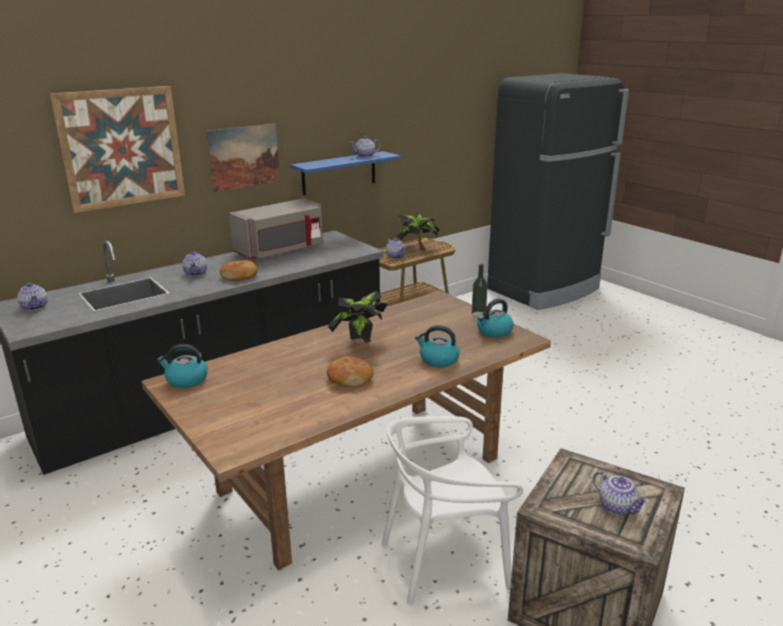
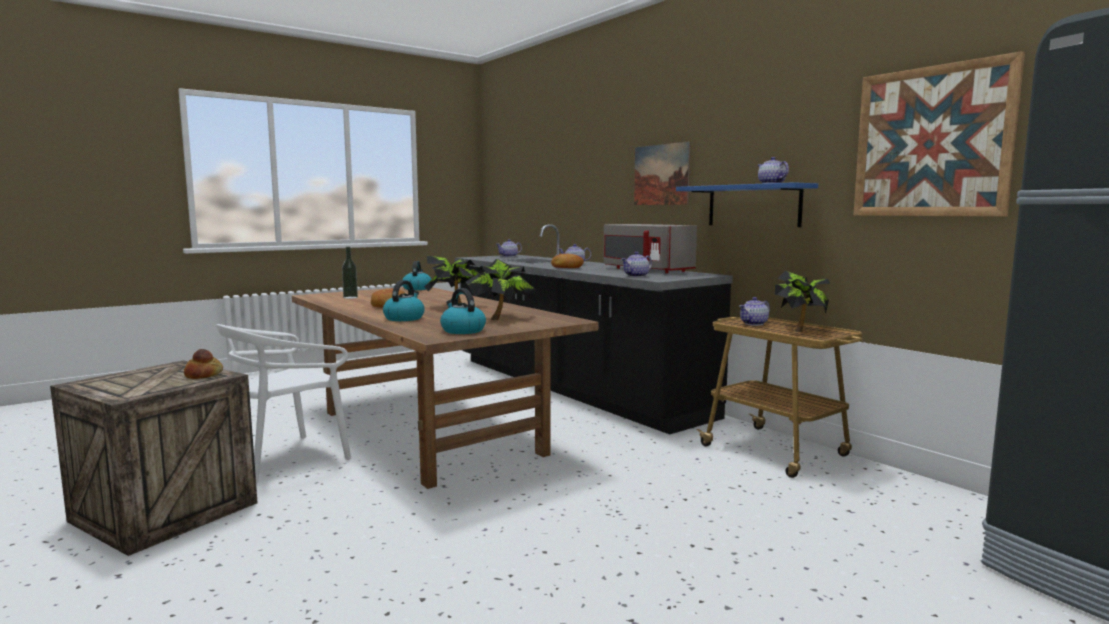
camera: 90 degrees right, 15 degrees down
picture [49,86,185,213] -> picture moved to [853,51,1025,217]
white chair [382,416,523,605] -> white chair turned 120 degrees counterclockwise [216,324,351,484]
bottle [472,264,488,317] -> bottle moved to [342,247,358,299]
teapot [593,471,649,515] -> teapot moved to [621,252,652,277]
none -> bread [184,349,223,379]
none -> potted plant [466,259,536,320]

